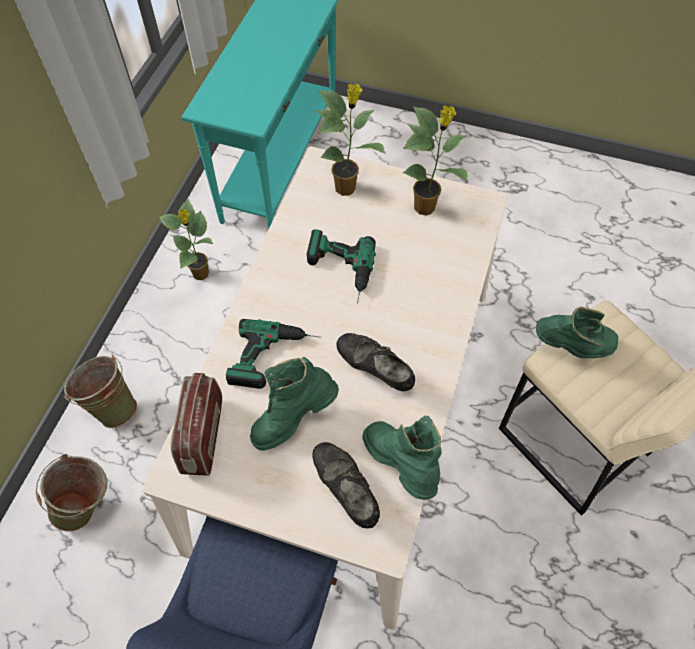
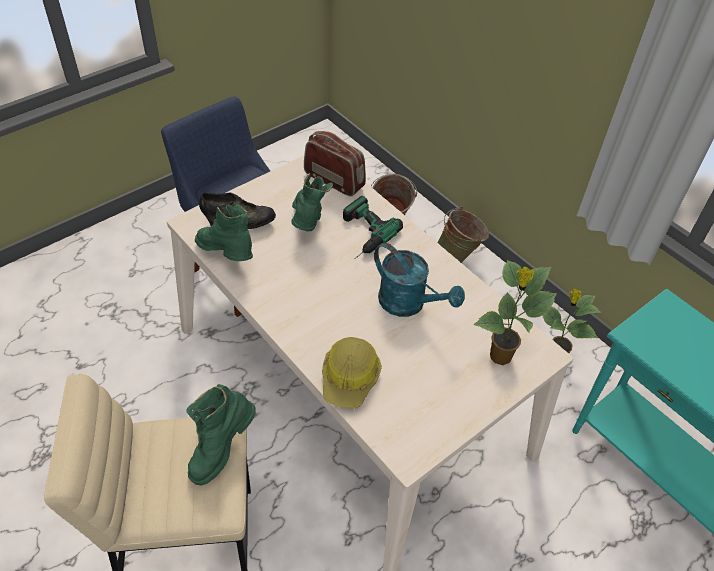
camera: 120 degrees right, 10 degrees down
power drill [307,229,376,304] -> turquoise watering can [374,243,465,317]
black shoe [336,333,415,391] -> none
green boot [362,416,442,500] -> green boot turned 135 degrees counterclockwise [195,204,253,261]
potted plant [403,106,468,215] -> none
none -> hard hat [322,337,382,408]

